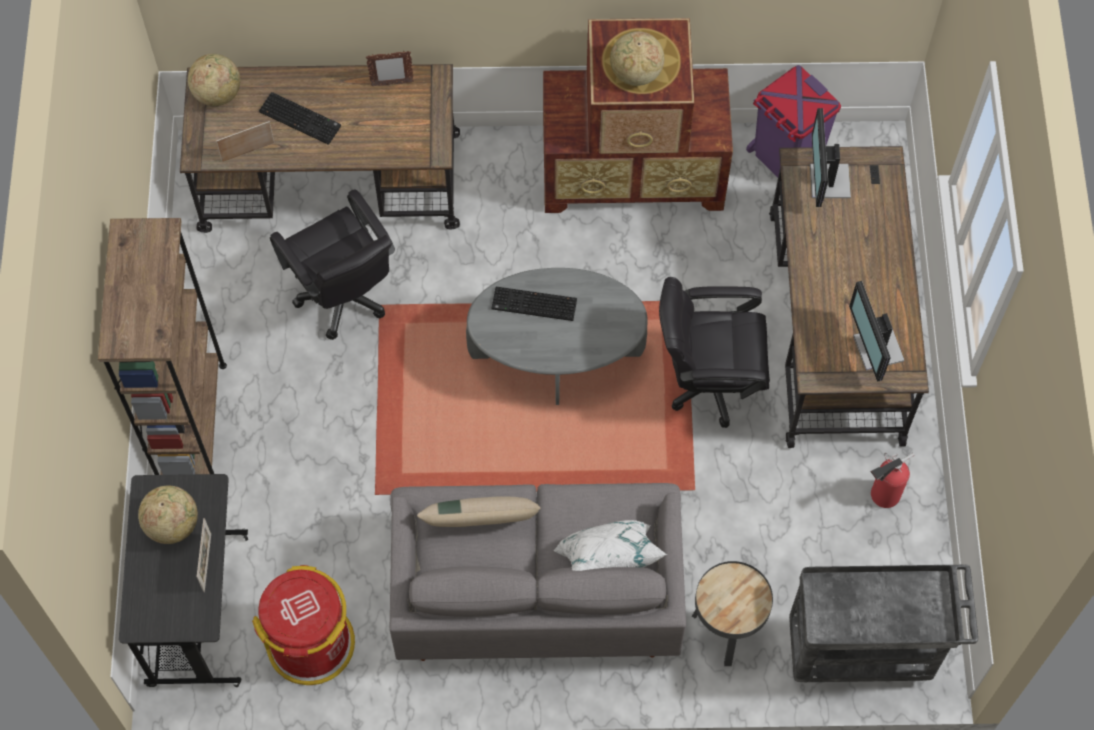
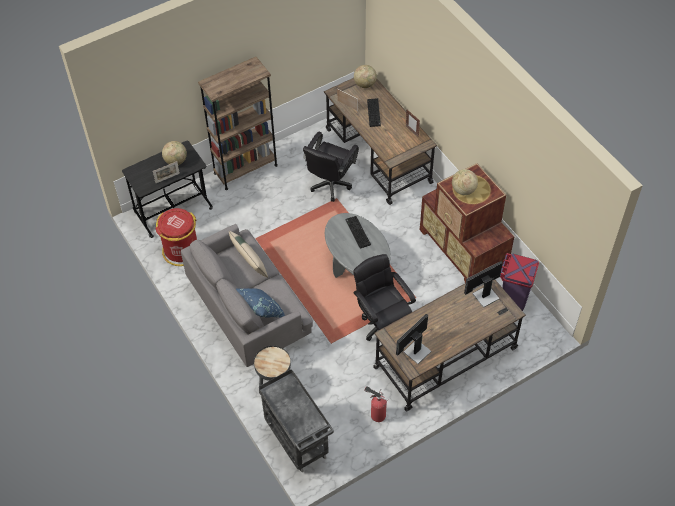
camera: 60 degrees right, 10 degrees down
white pillow [554,520,667,571] -> blue pillow [236,288,285,318]

